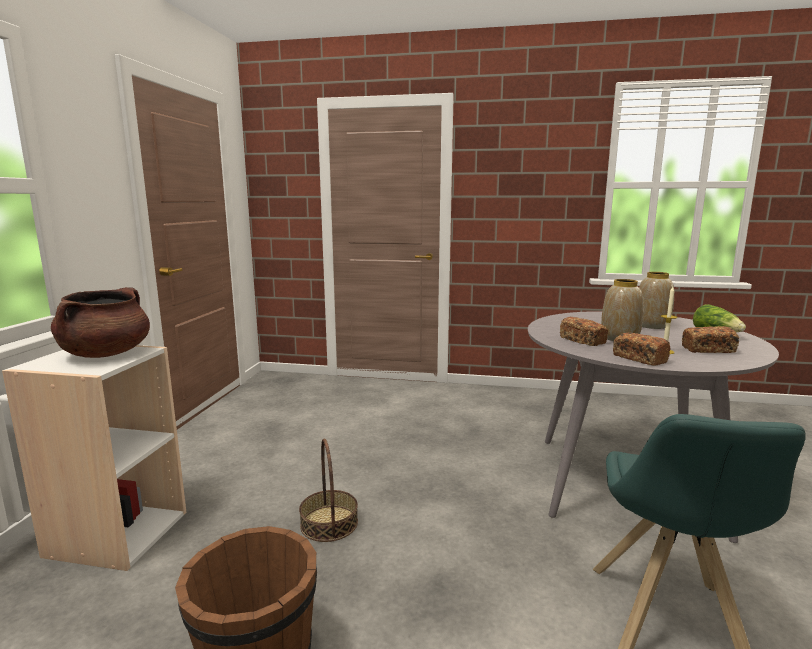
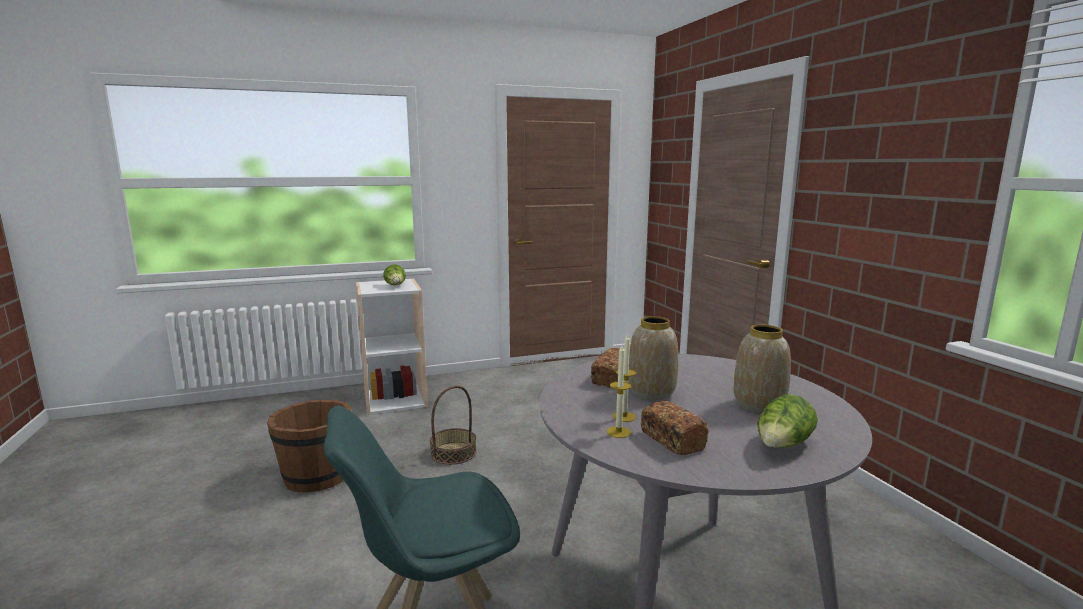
camera: 60 degrees right, 0 degrees up
brown cooking pot [51,287,150,358] -> lettuce [383,264,406,285]
bread [613,333,670,365] -> none
none -> candle [607,345,631,438]

